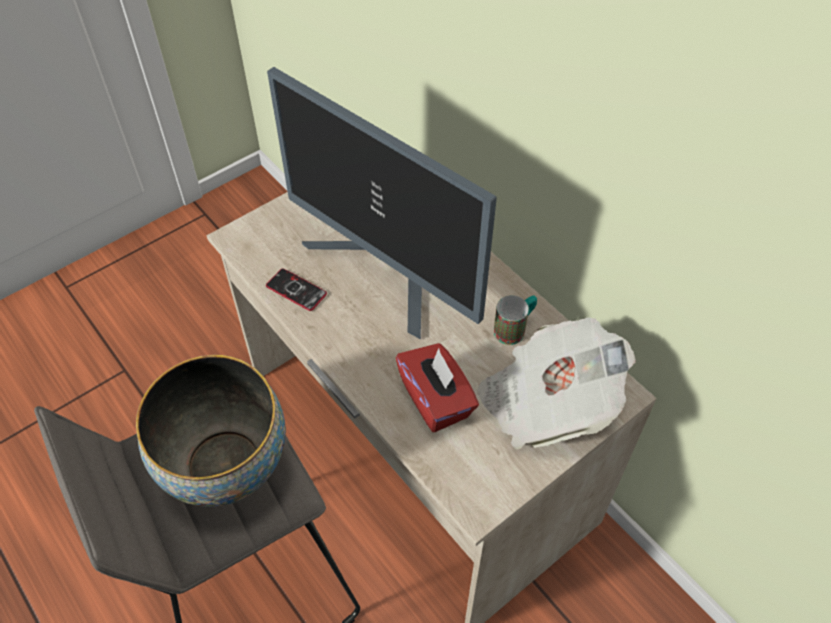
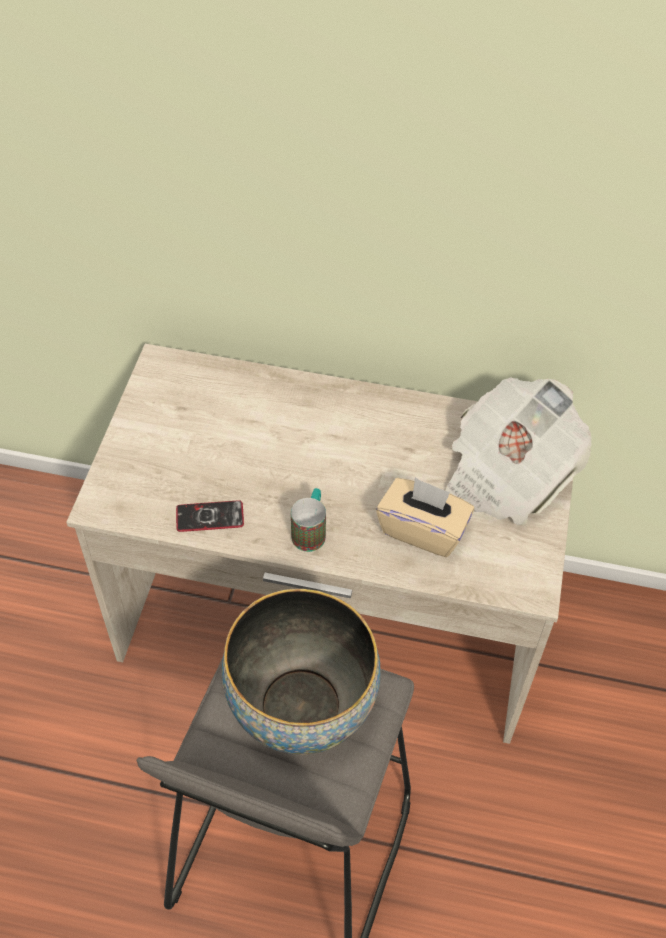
camera: 40 degrees left, 0 degrees up
monitor [267,67,497,339] -> none
red tissue box [396,343,479,432] -> beige tissue box [376,477,474,557]
mug [494,295,537,345] -> mug moved to [291,488,326,552]

